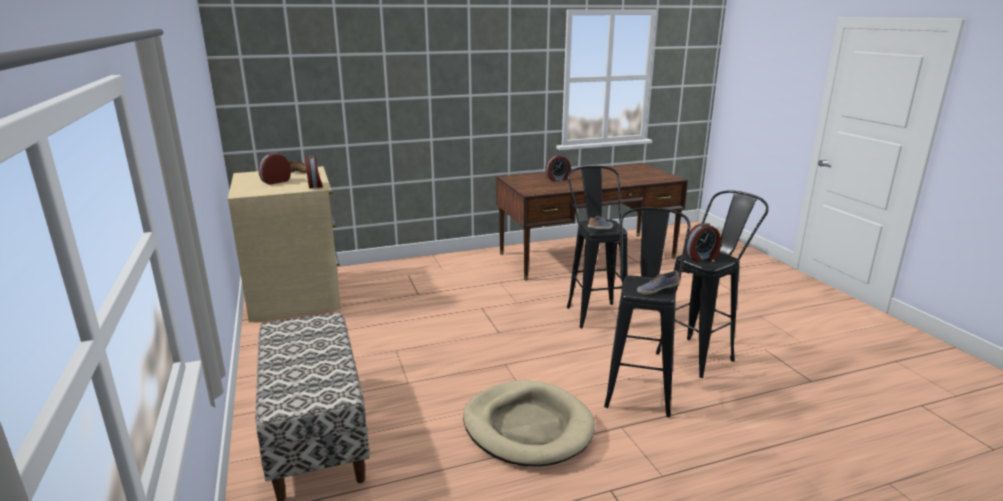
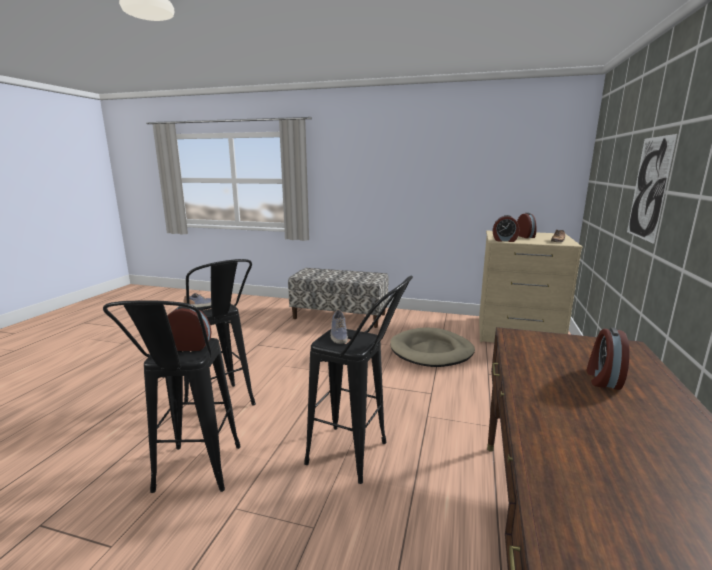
camera: 125 degrees right, 5 degrees down
beige dog bed [463,380,595,466] -> beige dog bed moved to [390,328,475,367]
alarm clock [686,223,721,262] -> alarm clock turned 75 degrees clockwise [167,306,212,351]
none -> picture [627,134,677,244]

